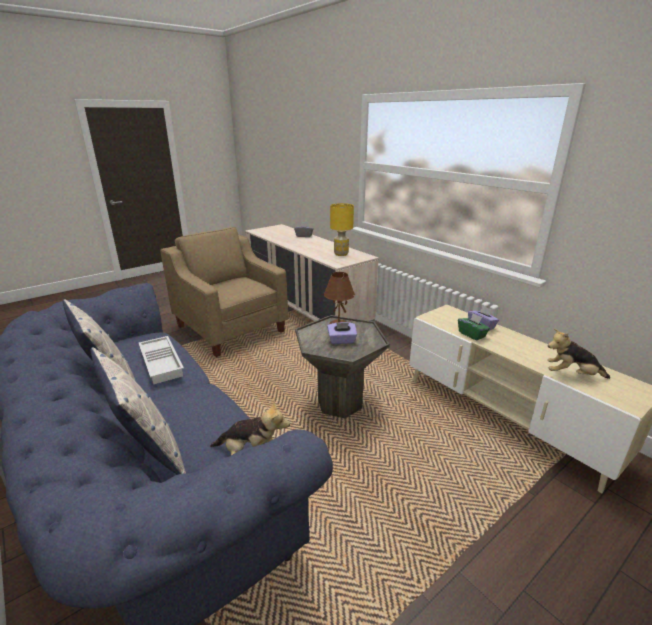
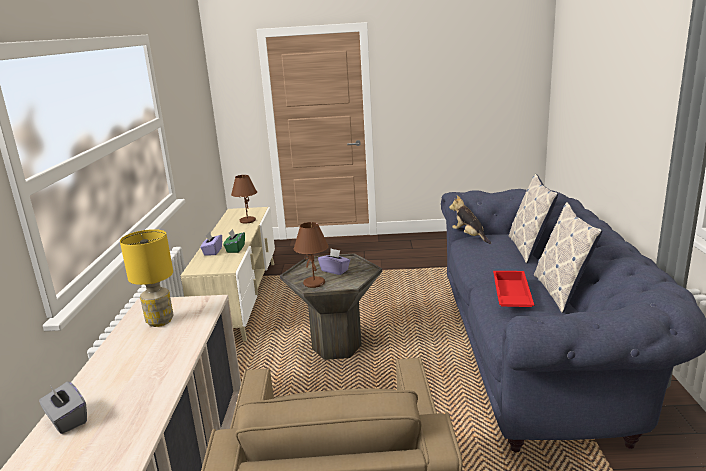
camera: 140 degrees left, 5 degrees down
white tray [139,336,184,384] -> red tray [493,271,534,307]
plush toy [547,328,610,379] -> brown table lamp [231,175,257,223]

